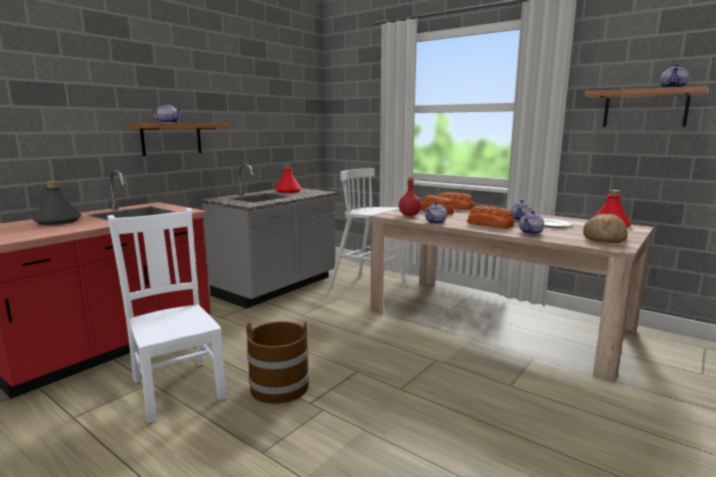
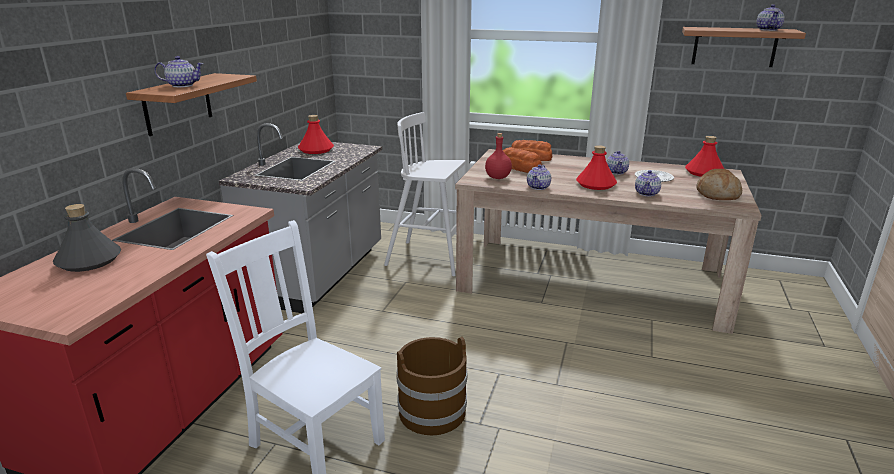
camera: 20 degrees left, 10 degrees up
bread [467,206,514,229] -> red bottle [576,145,617,190]

